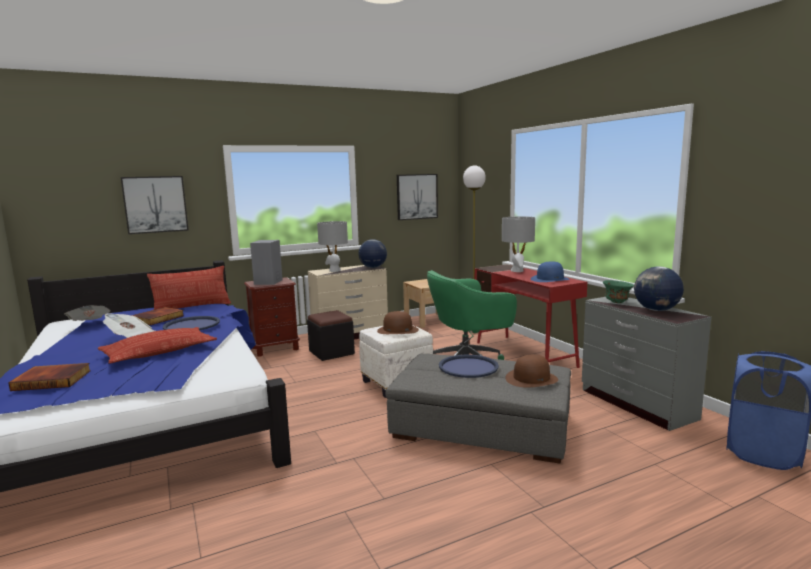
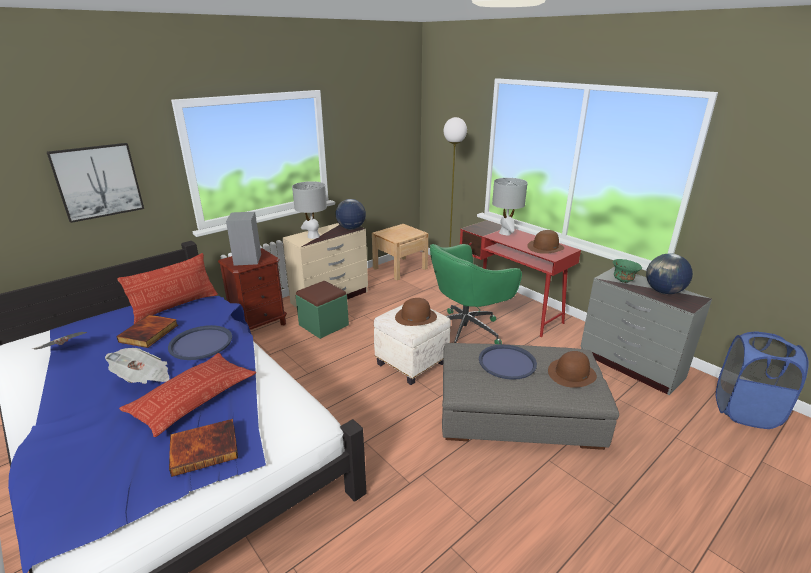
camera: 15 degrees left, 15 degrees up
book [8,363,91,391] -> book moved to [169,419,238,477]
black ottoman [307,310,355,361] -> green ottoman [296,281,349,339]
picture [397,174,438,220] -> none
blue hat [531,261,570,282] -> brown hat [527,230,564,254]

